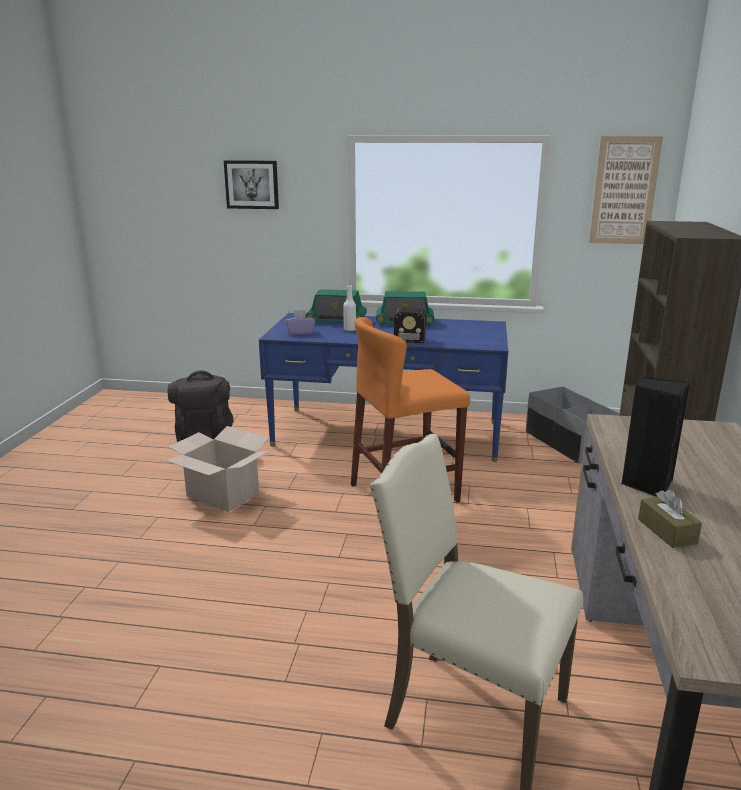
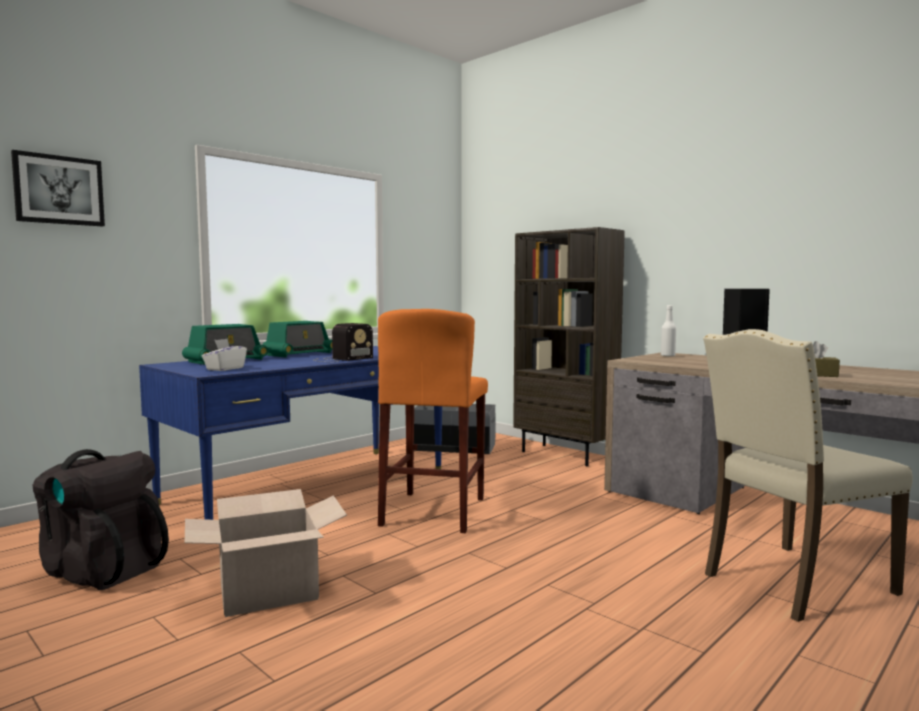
camera: 55 degrees left, 15 degrees down
purple tissue box [285,310,316,335] -> white tissue box [202,338,247,371]
white bottle [343,285,356,331] -> white bottle moved to [661,305,676,357]
picture [589,136,663,244] -> none

